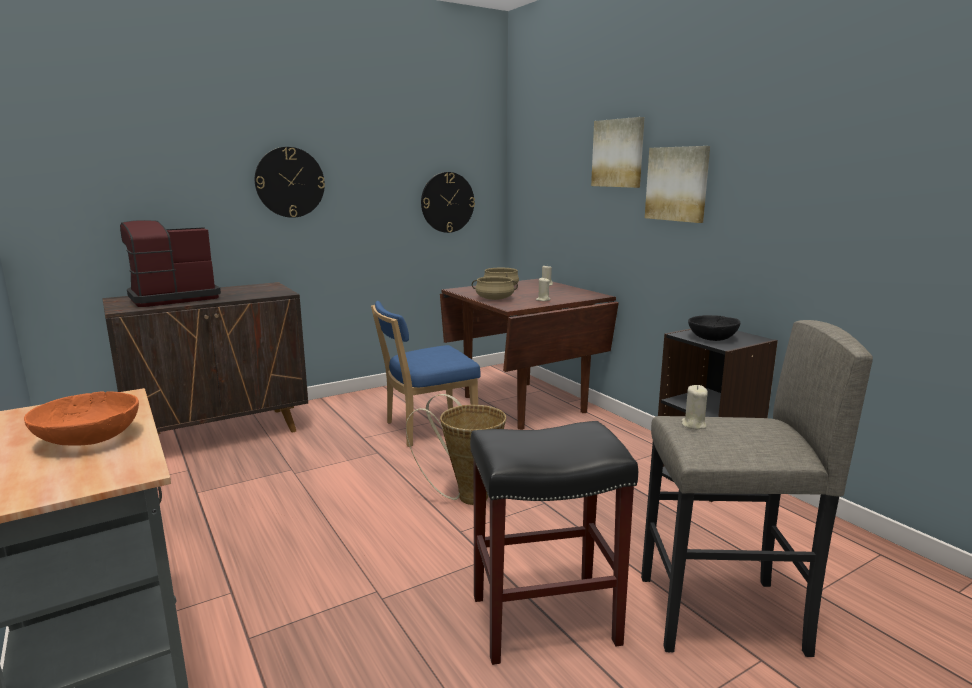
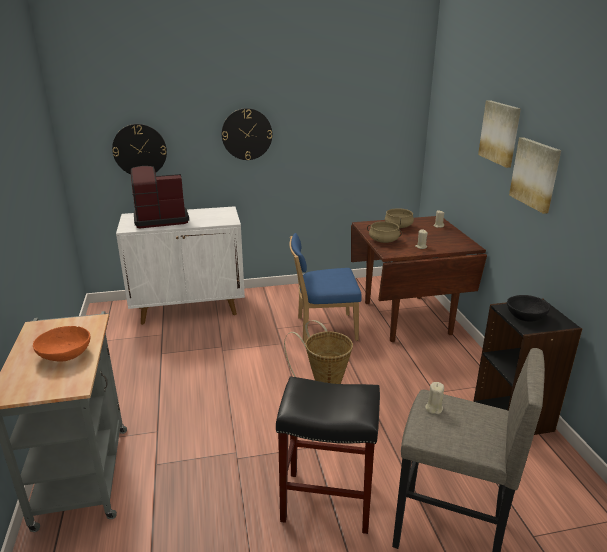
camera: 20 degrees right, 10 degrees up
brown cabinet [102,282,308,434] -> white cabinet [116,206,245,325]
wall clock [421,172,475,233] -> wall clock moved to [112,124,167,174]

